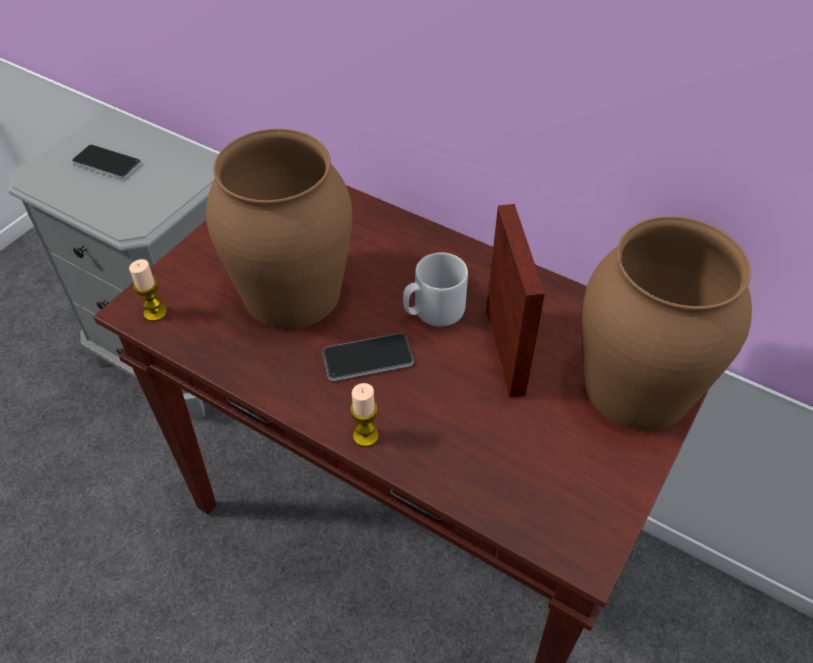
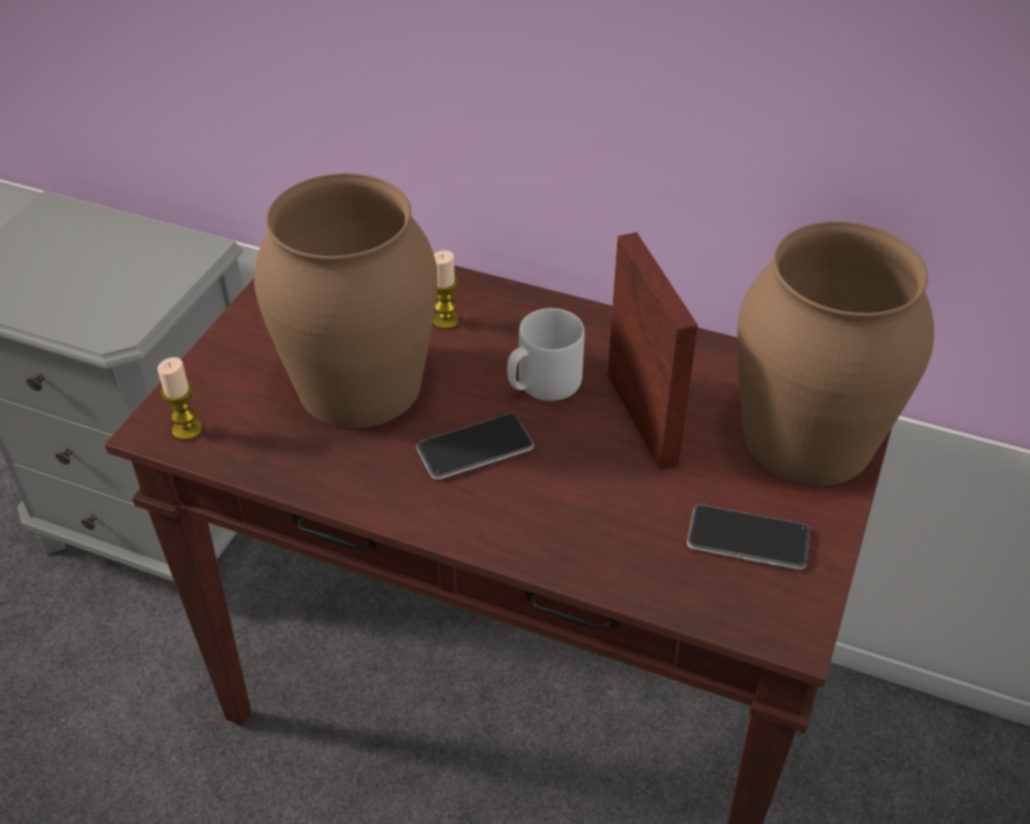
camera: 10 degrees left, 5 degrees down
phone [72,145,141,179] -> phone moved to [687,505,810,570]
candle [350,383,379,447] -> candle moved to [433,250,459,329]

